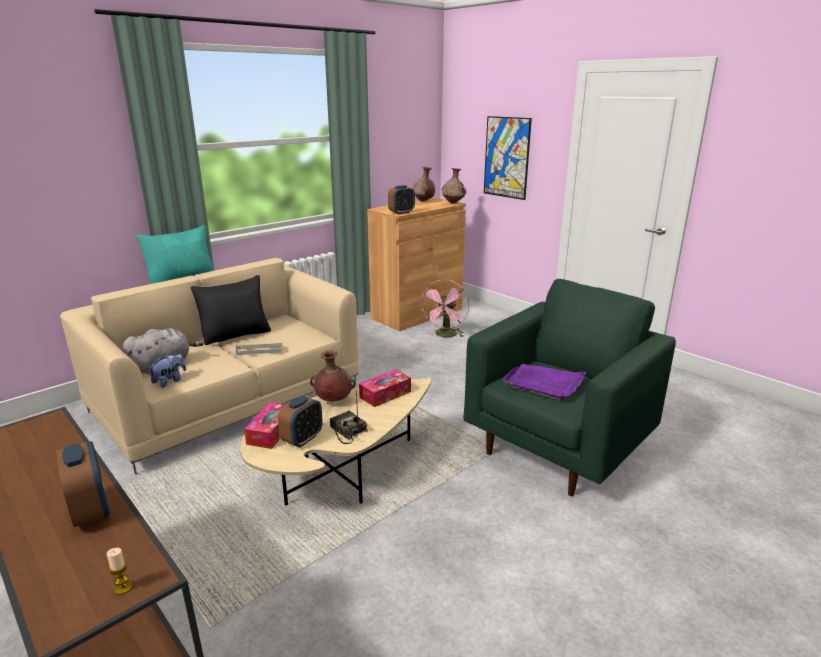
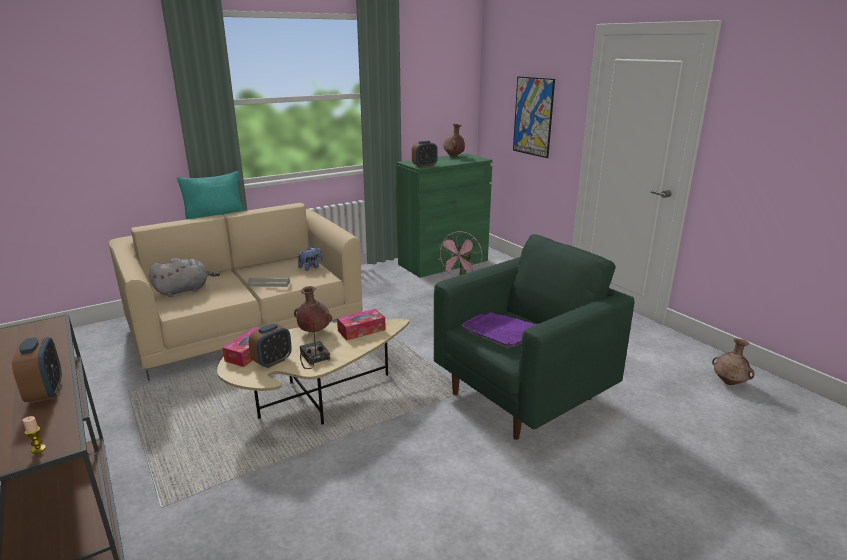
camera: 10 degrees right, 0 degrees up
plush toy [148,353,186,388] -> plush toy moved to [298,246,323,271]
black pillow [191,275,271,345] -> none
brown cabinet [367,198,466,331] -> green cabinet [396,153,493,278]
brown vase [442,168,466,203] -> brown vase moved to [712,339,754,385]

